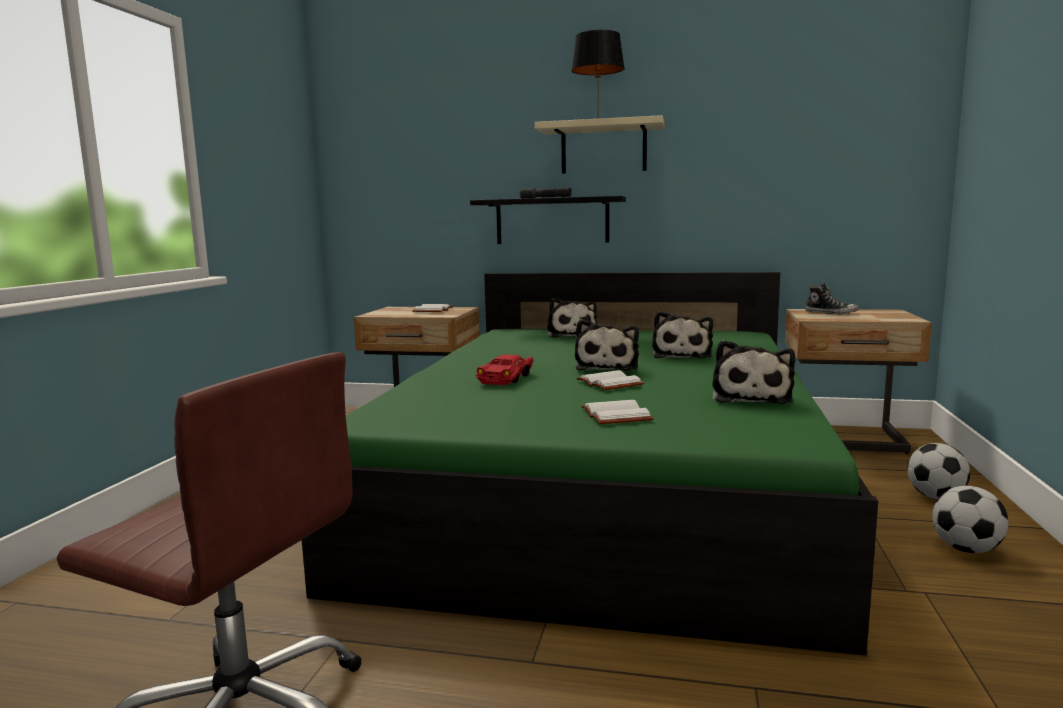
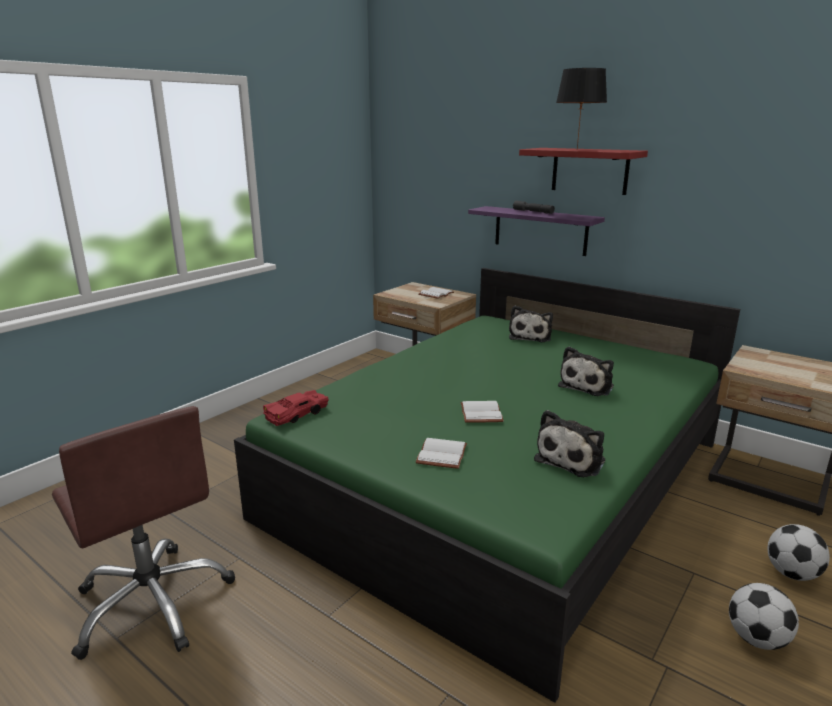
camera: 25 degrees right, 10 degrees up
black shelf [470,196,626,244] -> purple shelf [468,206,605,256]
red toy car [476,354,534,385] -> red toy car moved to [263,390,329,426]
beige shelf [535,115,664,174] -> red shelf [519,148,648,195]
plush toy [575,319,639,370] -> none
shoe [805,283,859,314] -> none

